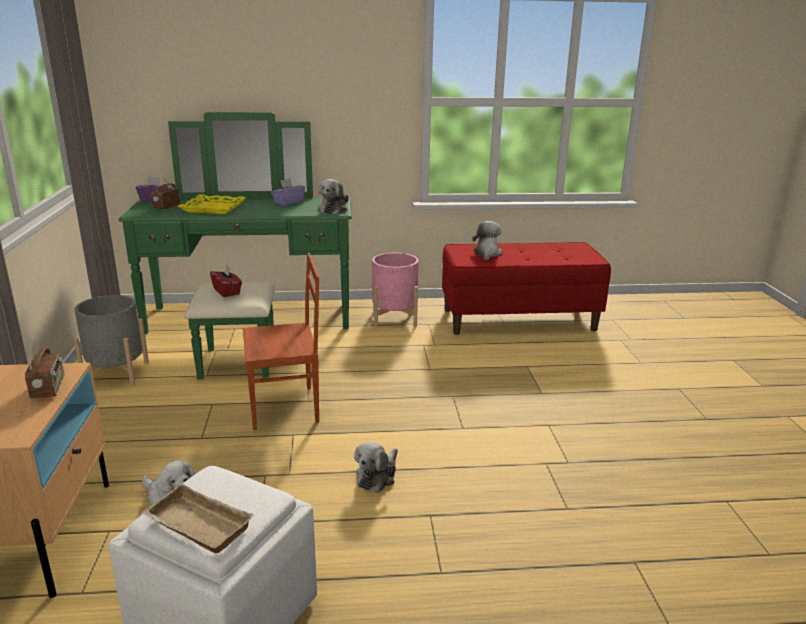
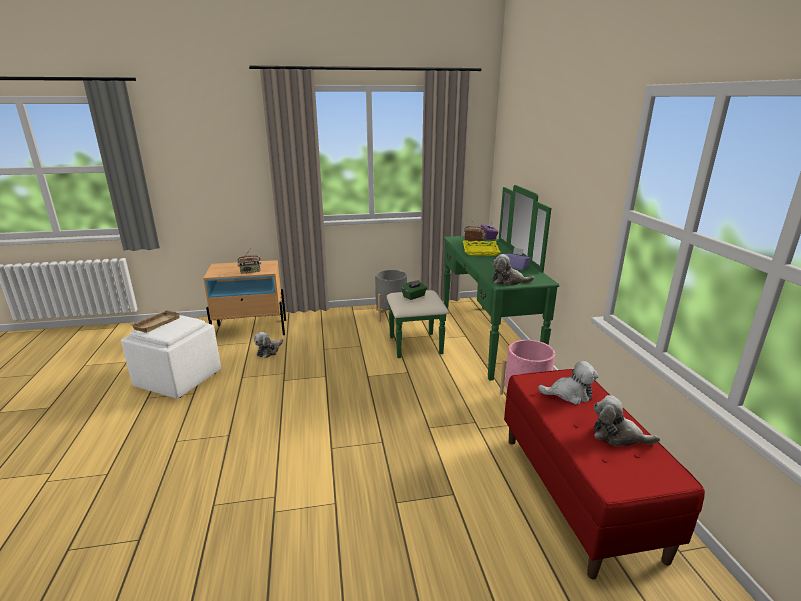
camera: 85 degrees right, 0 degrees up
red tissue box [210,264,242,297] -> green tissue box [401,280,427,300]
brown chair [243,253,319,430] -> none
plush toy [354,442,398,493] -> plush toy moved to [594,395,660,447]

